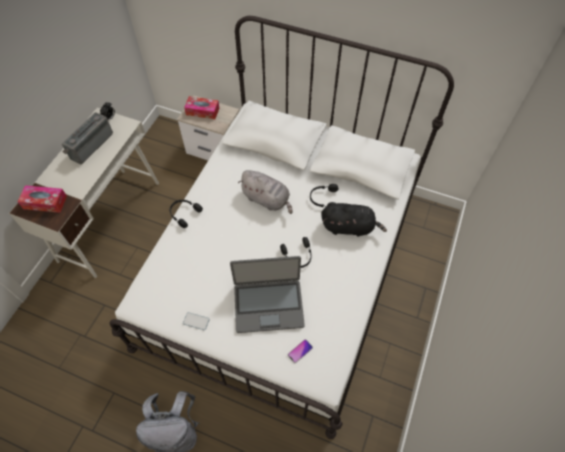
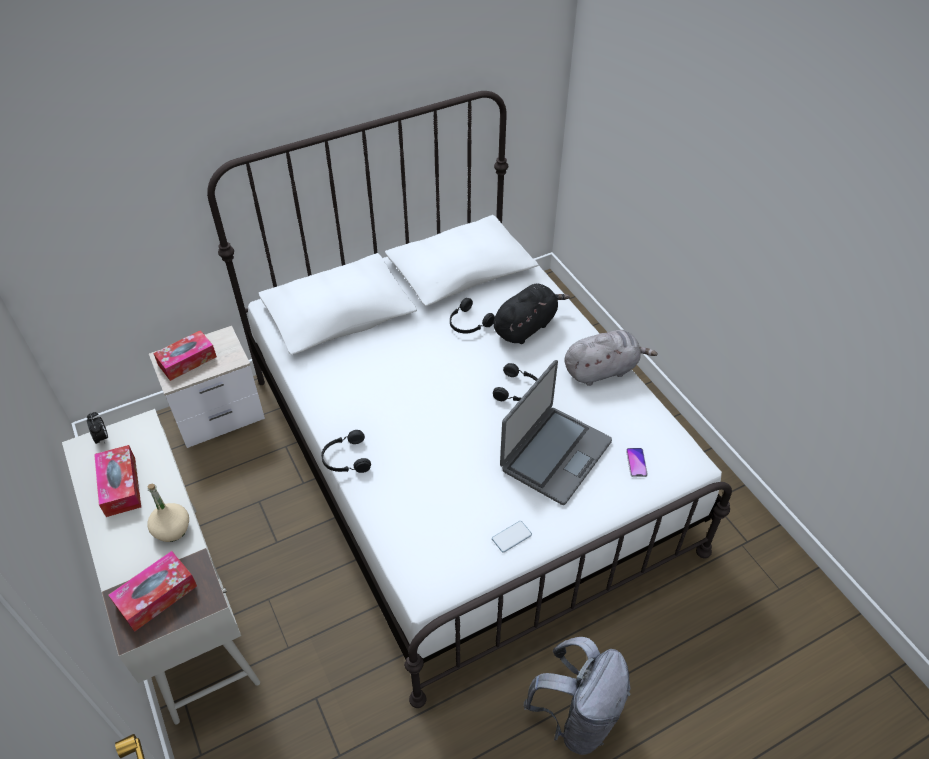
camera: 50 degrees left, 10 degrees down
radio [62,112,113,164] -> tissue box [94,445,141,517]
grey plush toy [238,170,292,214] -> grey plush toy moved to [564,330,658,386]
none -> beige bottle [147,484,189,542]

